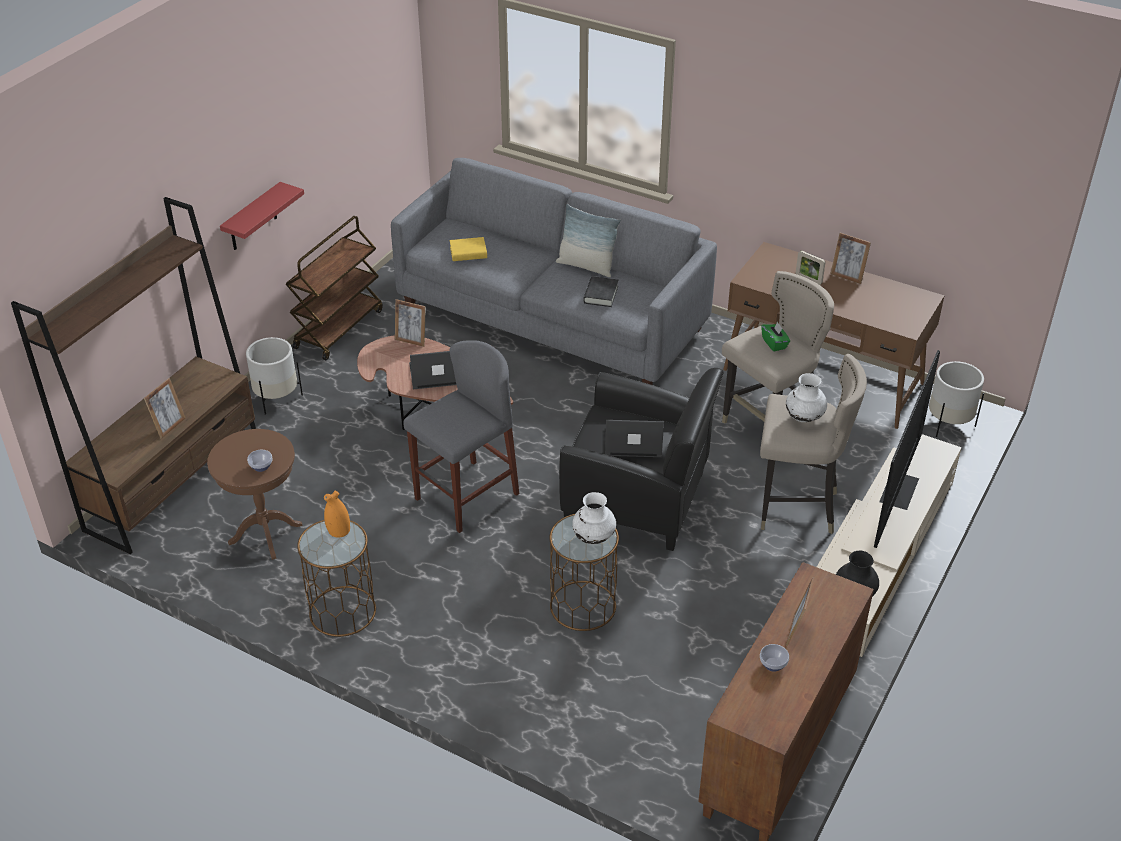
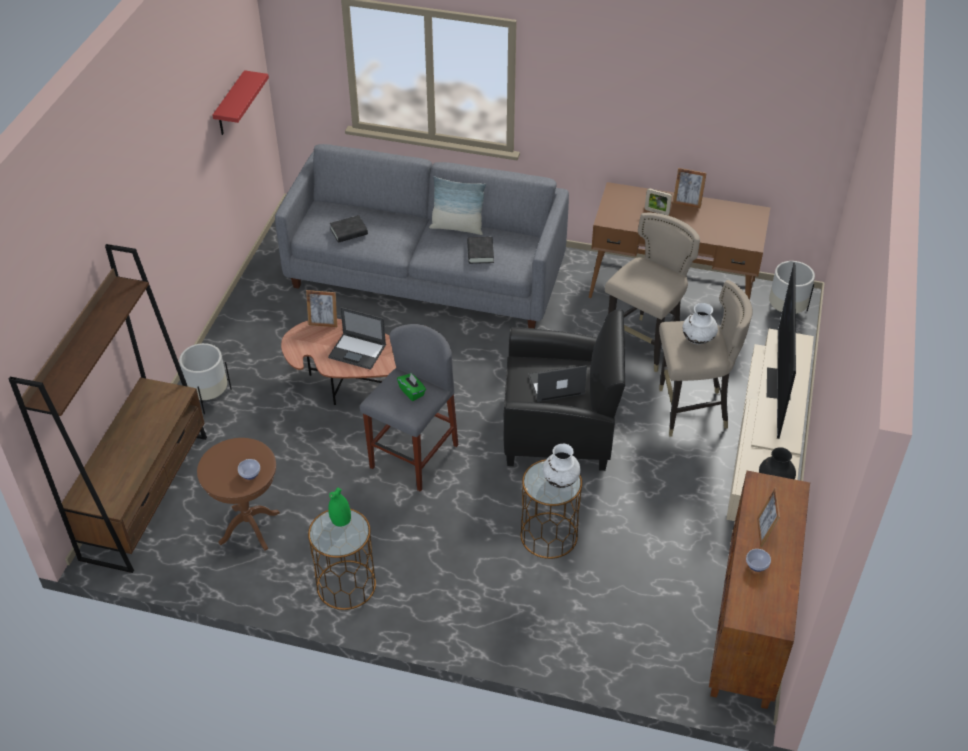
camera: 15 degrees left, 5 degrees up
picture frame [144,378,186,439] -> none
red shelf [220,182,304,250] -> red shelf moved to [212,70,269,135]
brown cart [286,216,383,360] -> none
orange vase [324,491,350,538] -> green vase [328,487,351,527]
laptop [409,351,456,389] -> laptop turned 135 degrees counterclockwise [328,307,386,370]
yellow book [450,237,487,261] -> black book [330,215,368,243]
green tissue box [761,321,790,352] -> green tissue box moved to [397,373,426,401]

